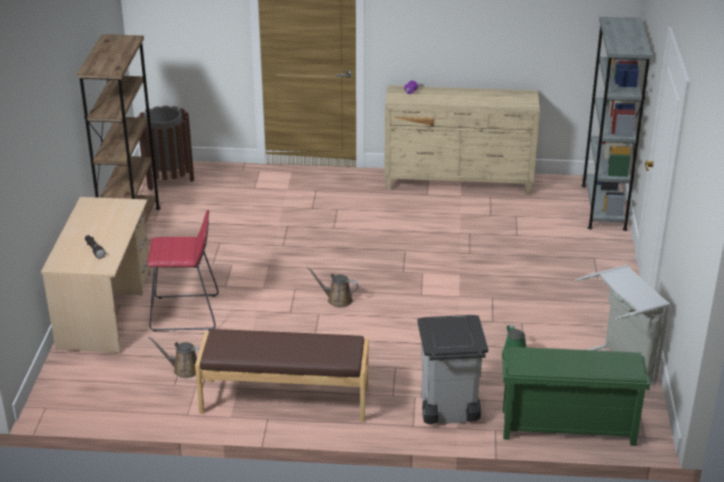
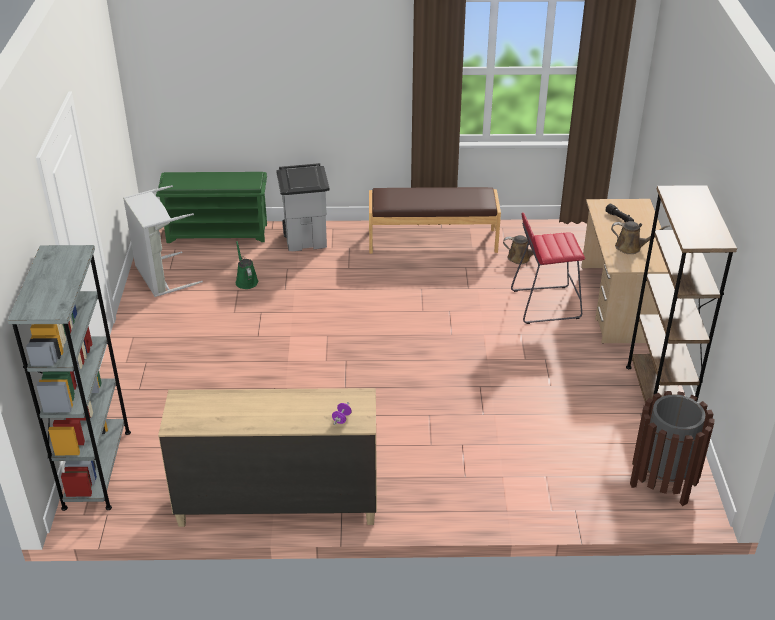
camera: 175 degrees right, 5 degrees up
brown watering can [306,267,359,308] -> brown watering can moved to [611,221,670,254]

